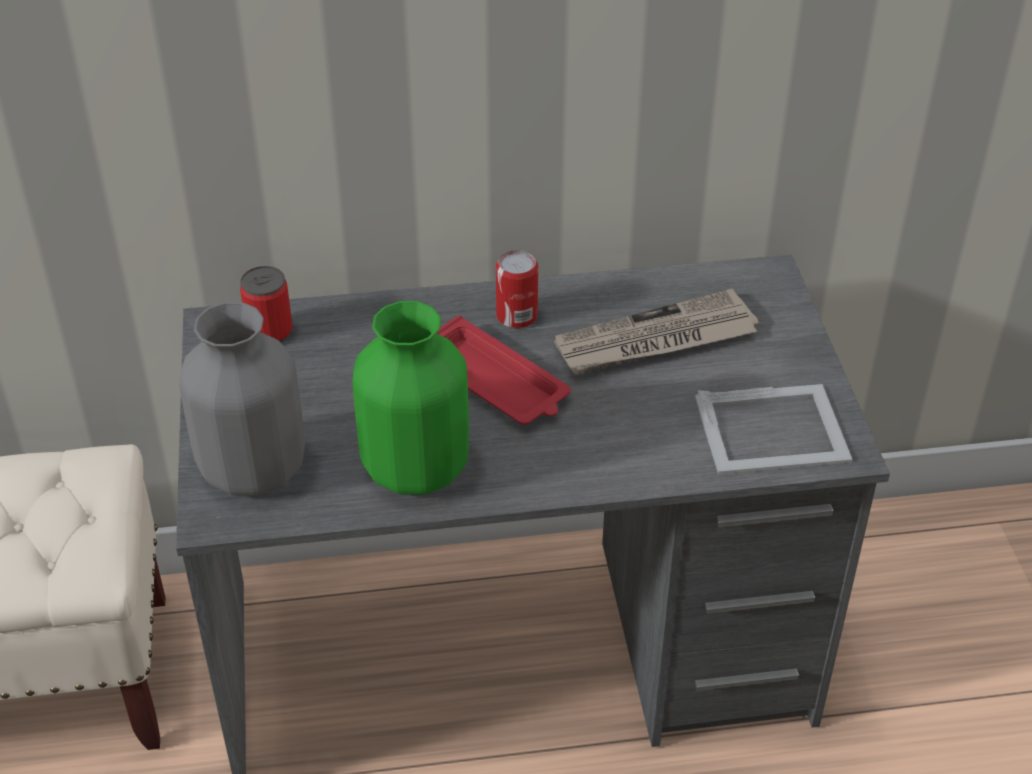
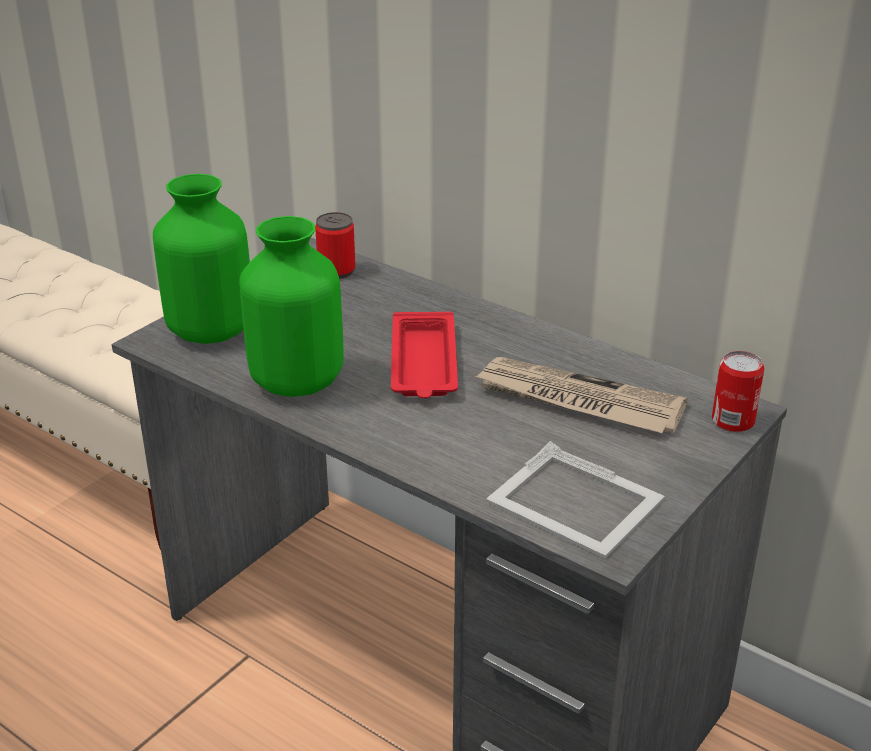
camera: 45 degrees right, 10 degrees down
grey vase [179,302,305,496] -> green vase [153,174,250,344]
can [496,250,538,328] -> can moved to [712,351,764,432]

